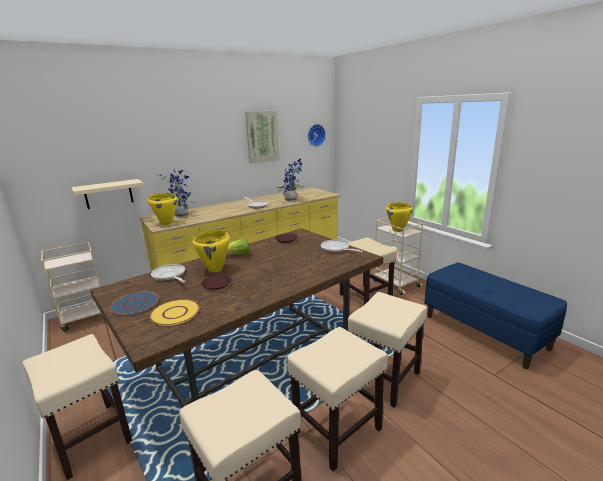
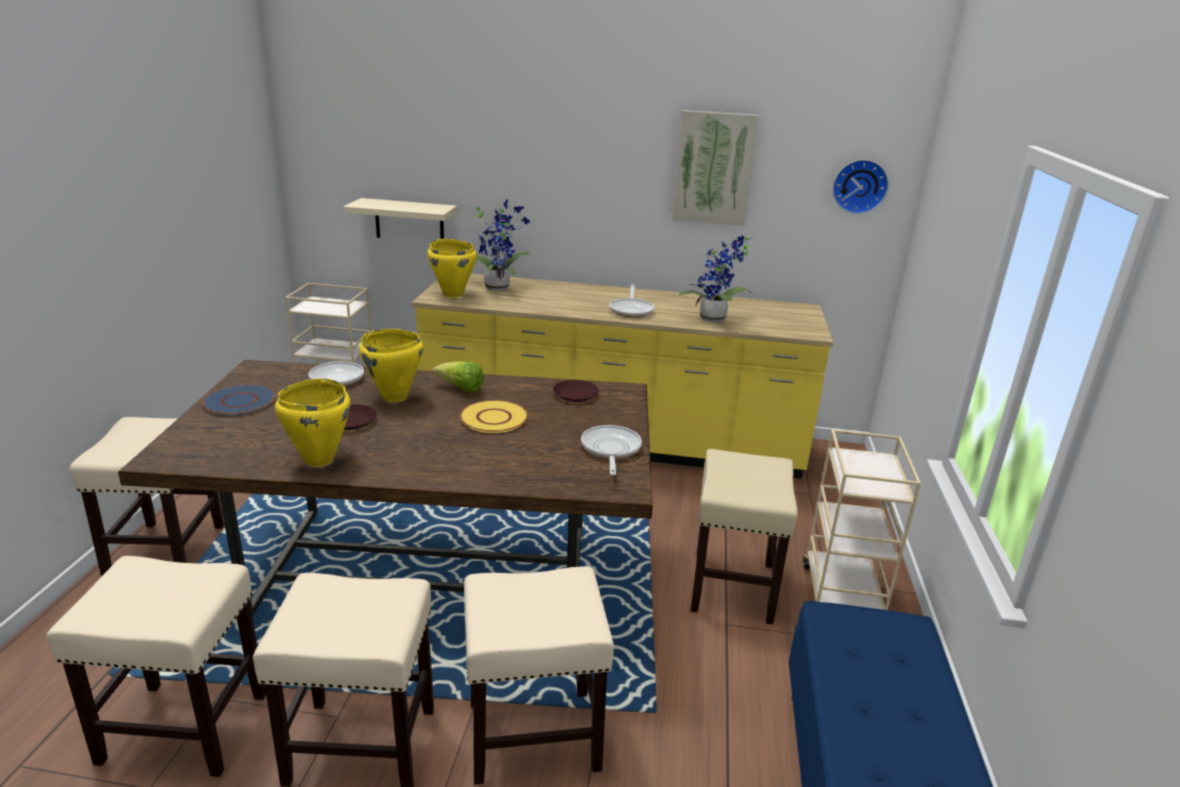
camera: 40 degrees right, 5 degrees up
yellow plate [149,299,200,326] -> yellow plate moved to [459,400,529,433]
yellow cooking pot [386,202,413,232] -> yellow cooking pot moved to [275,378,350,467]

